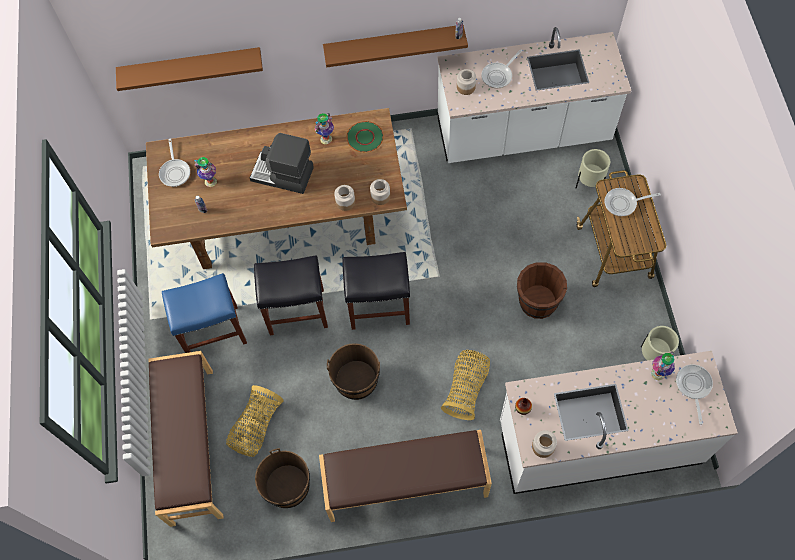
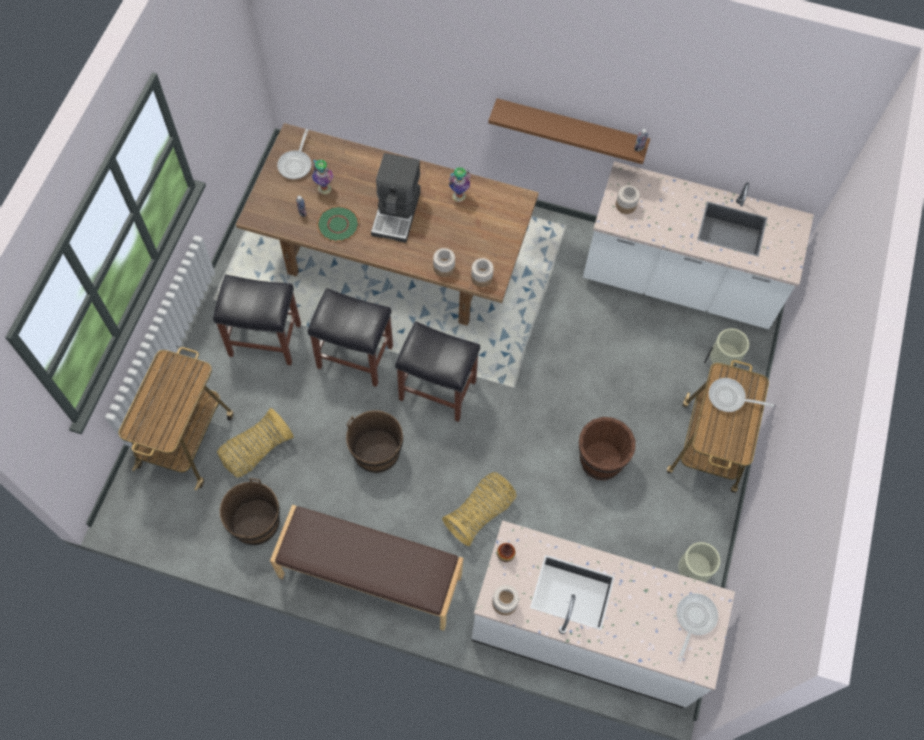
camera: 20 degrees right, 0 degrees up
brown shelf [116,47,263,91] -> none
brown bench [148,351,224,527] -> cart [119,347,233,491]
blue stool [162,273,247,353] -> black stool [213,274,301,365]
coffee machine [250,133,314,194] -> coffee machine turned 120 degrees counterclockwise [371,153,420,243]
green plate [346,121,384,152] -> green plate moved to [317,206,359,242]
frying pan [481,49,522,88] -> none
vase [651,351,675,380] -> none

